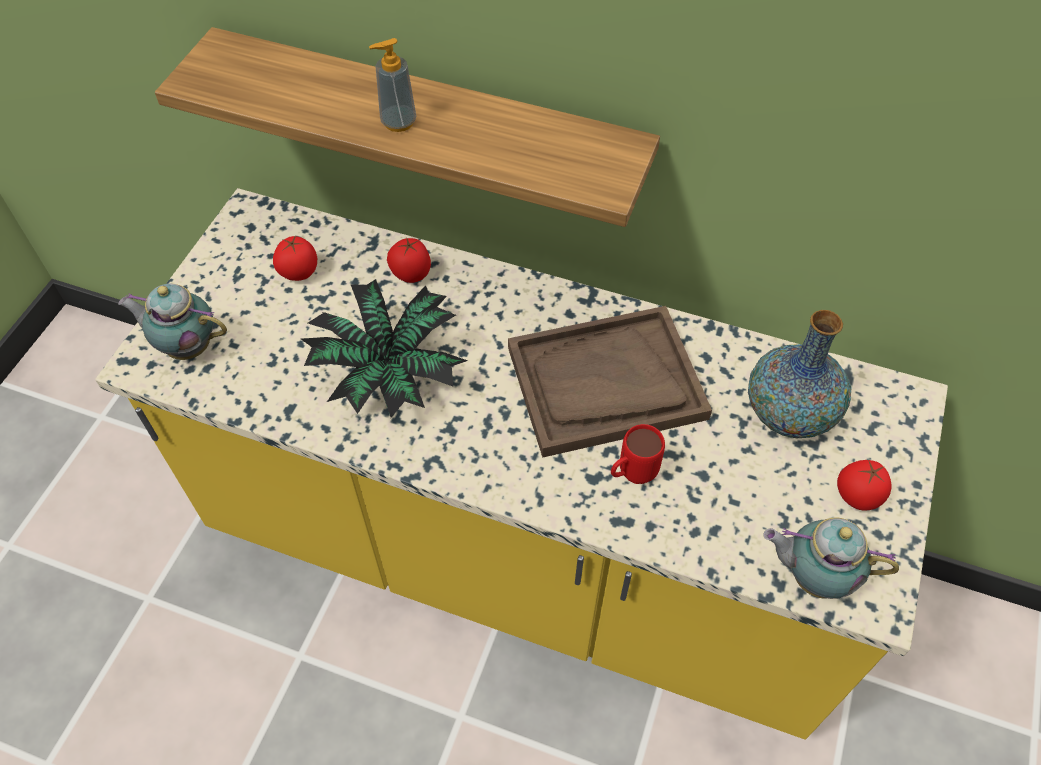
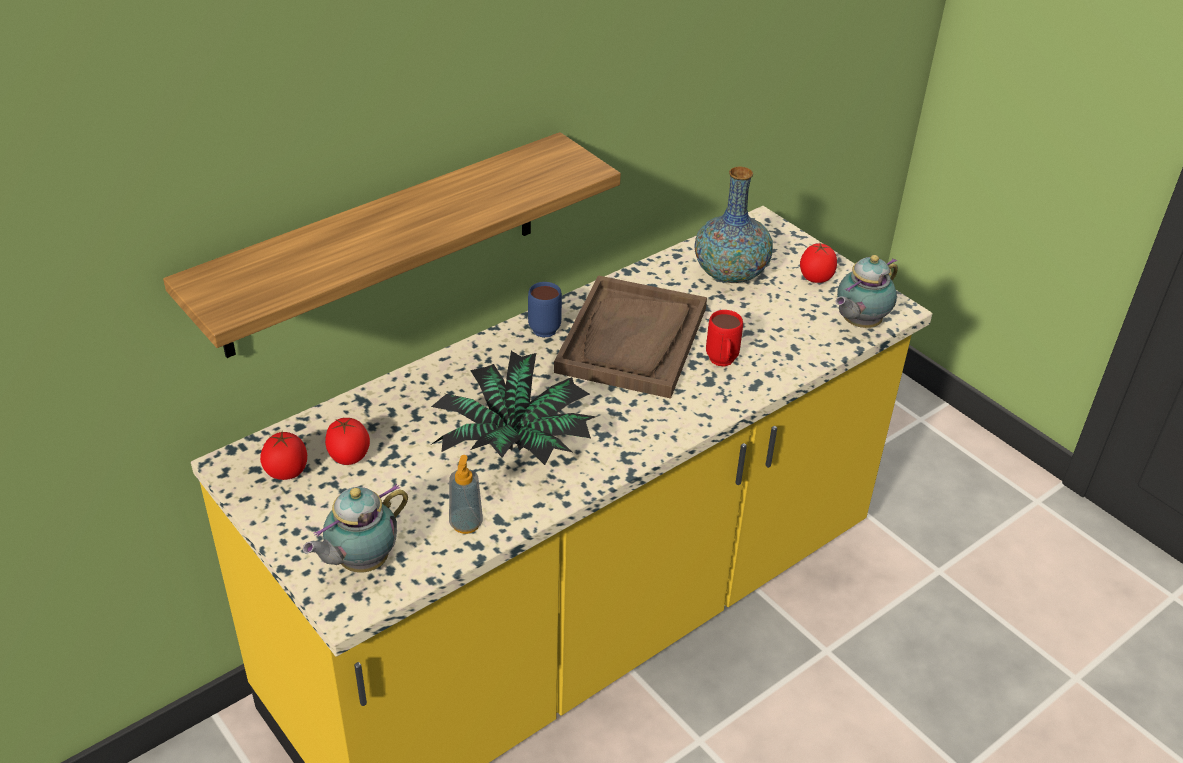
camera: 60 degrees left, 15 degrees down
soap dispenser [369,38,416,132] -> soap dispenser moved to [449,455,483,534]
tomato [387,238,431,283] -> tomato moved to [260,431,307,480]
none -> blue mug [528,282,562,338]

